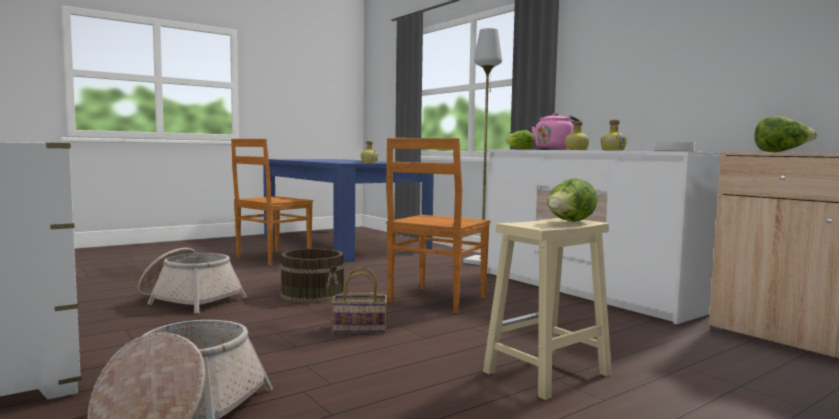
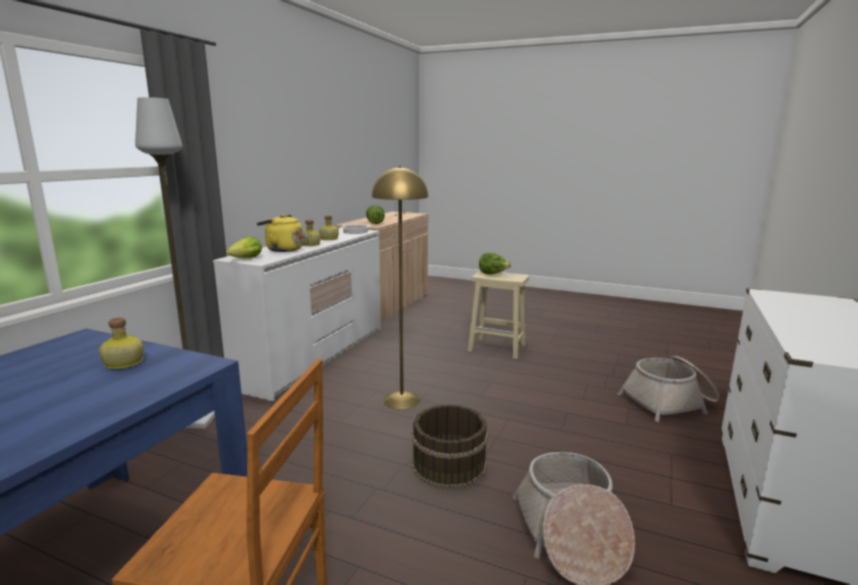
camera: 120 degrees left, 10 degrees up
basket [332,267,387,333] -> none
brown chair [386,138,491,314] -> yellow floor lamp [372,166,428,409]
pink kettle [532,113,580,150] -> yellow kettle [257,215,303,252]

